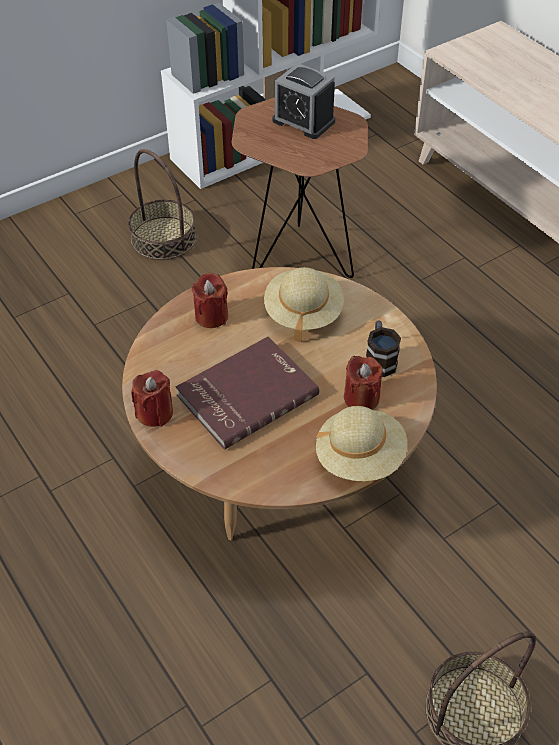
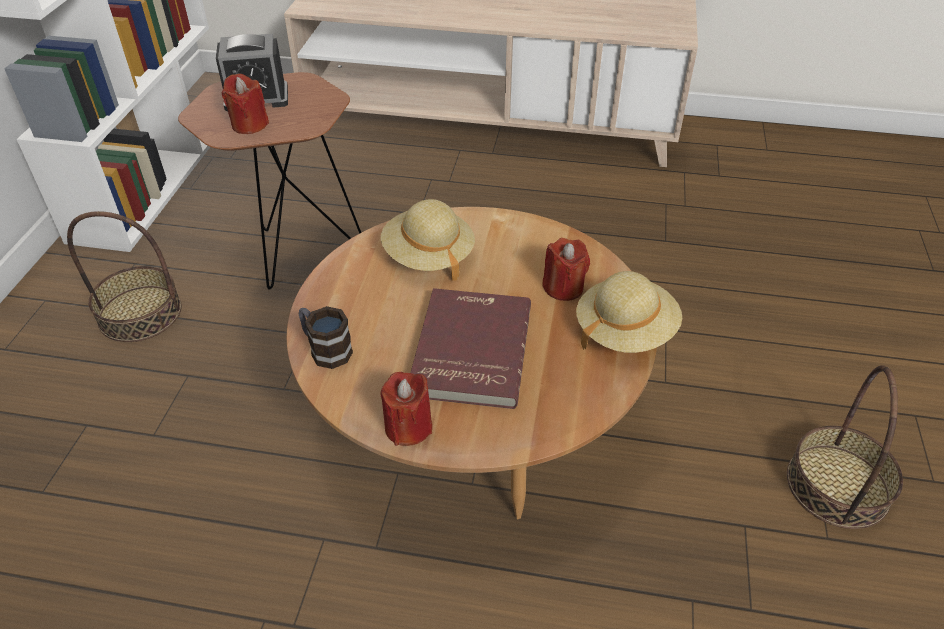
camera: 45 degrees left, 5 degrees down
red candle [192,273,228,328] -> red candle moved to [222,73,269,134]
mug [366,321,401,377] -> mug moved to [299,306,353,369]

